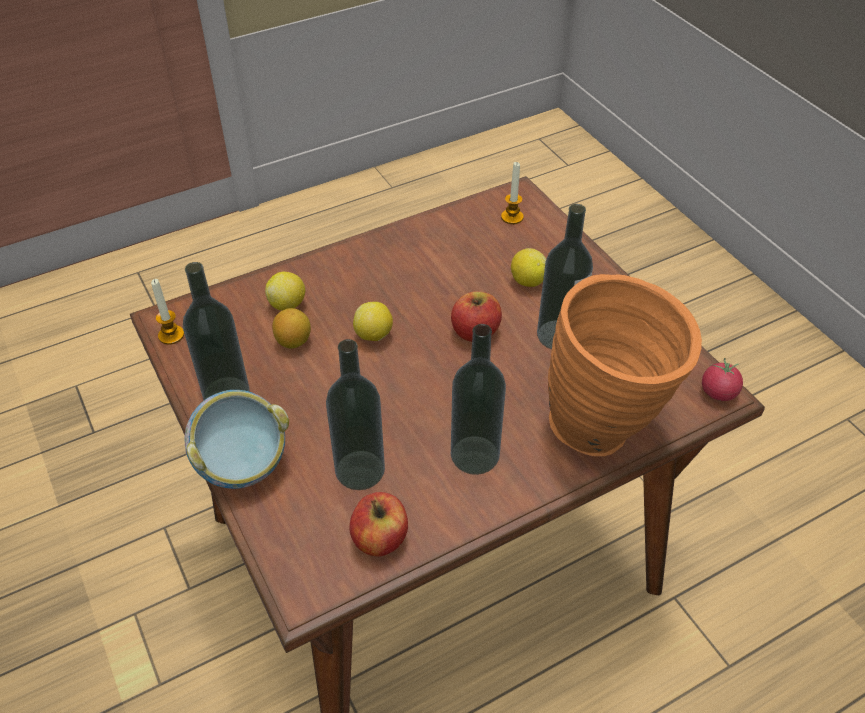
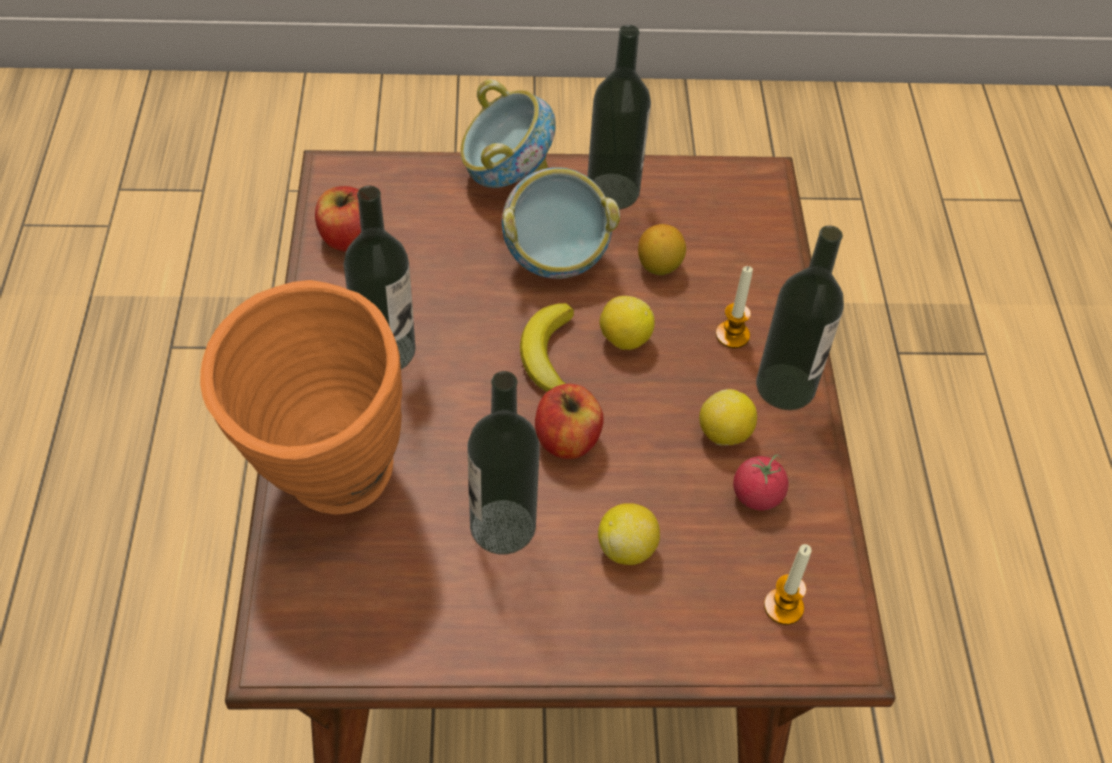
camera: 115 degrees right, 5 degrees up
candle [151,279,184,345] -> candle moved to [716,266,753,348]
lemon [265,272,305,311] -> lemon moved to [699,389,757,446]
bottle [326,339,385,490] -> bottle moved to [756,225,844,410]
tomato [702,358,743,401] -> tomato moved to [733,454,789,511]
none -> bowl [502,167,620,279]
none -> banana [520,303,574,392]

